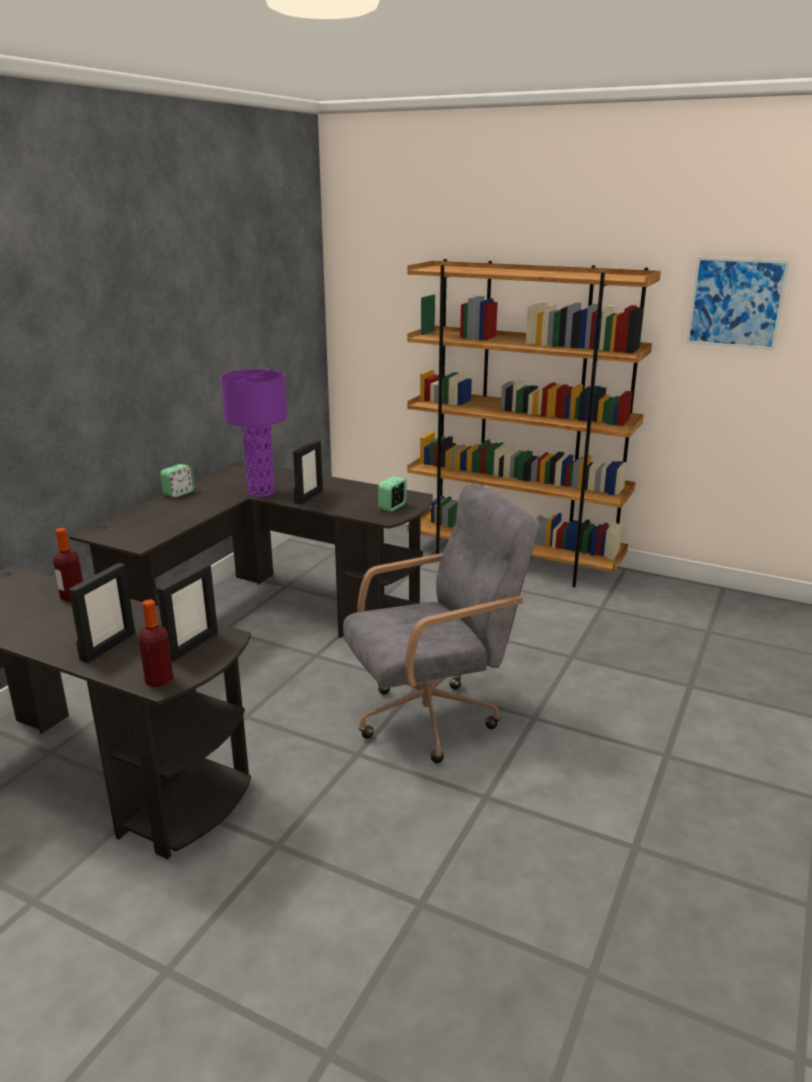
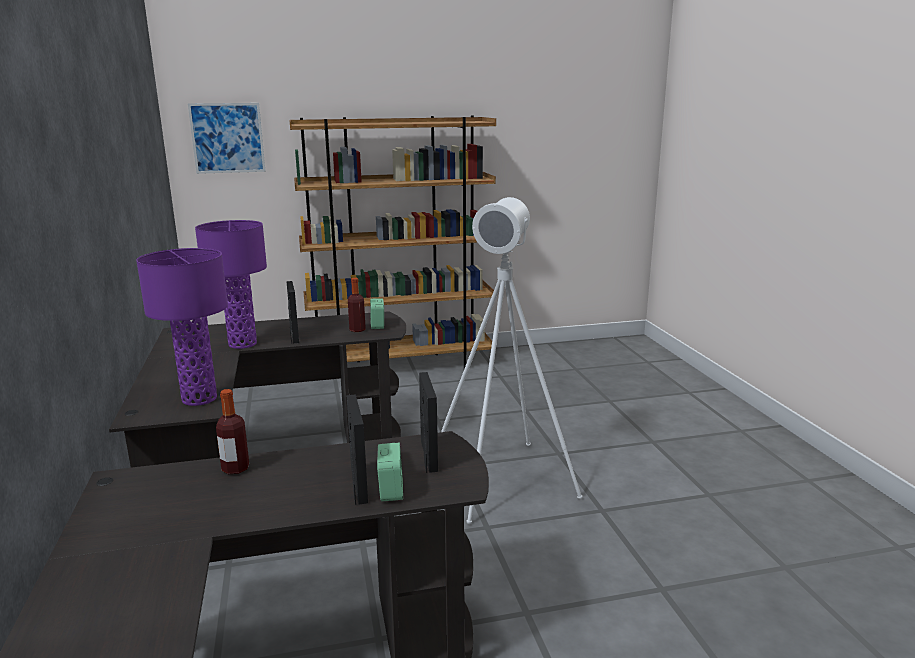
camera: 40 degrees left, 5 degrees down
bottle [139,599,173,687] -> bottle moved to [348,278,366,332]
alarm clock [160,464,195,498] -> alarm clock moved to [377,442,403,501]
grey office chair [343,483,540,763] -> white floor lamp [441,197,583,524]
picture [686,257,790,350] -> picture moved to [188,103,266,174]
none -> purple table lamp [136,248,228,406]

